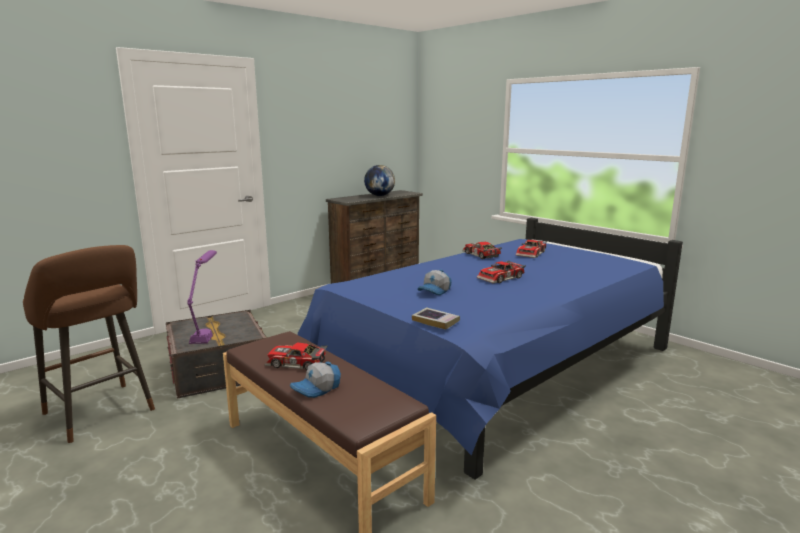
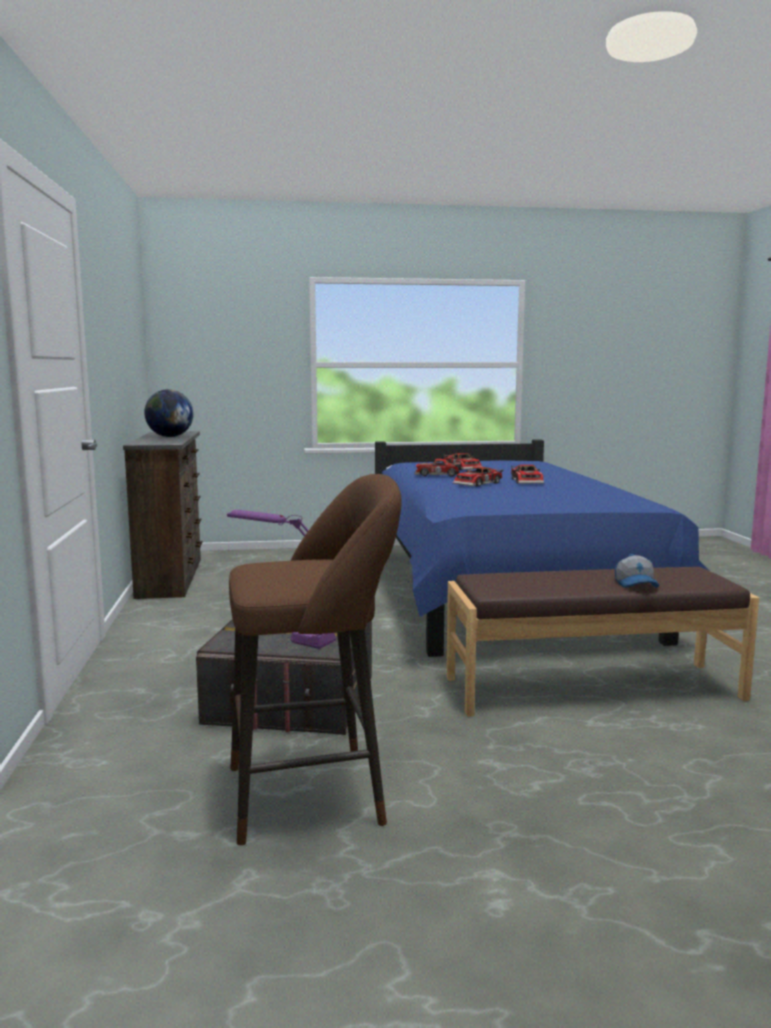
camera: 55 degrees left, 5 degrees down
toy car [264,343,328,370] -> toy car moved to [453,466,504,487]
book [412,308,460,330] -> none
cap [417,269,452,295] -> none

